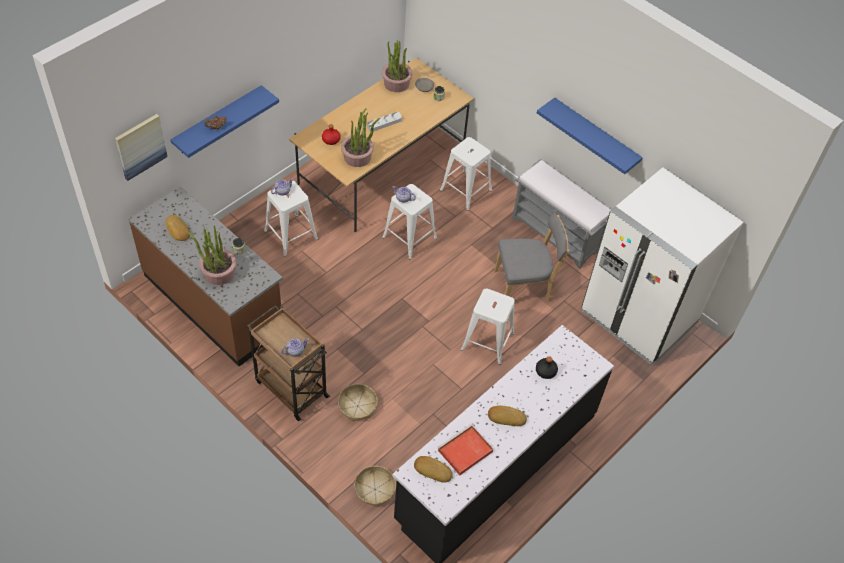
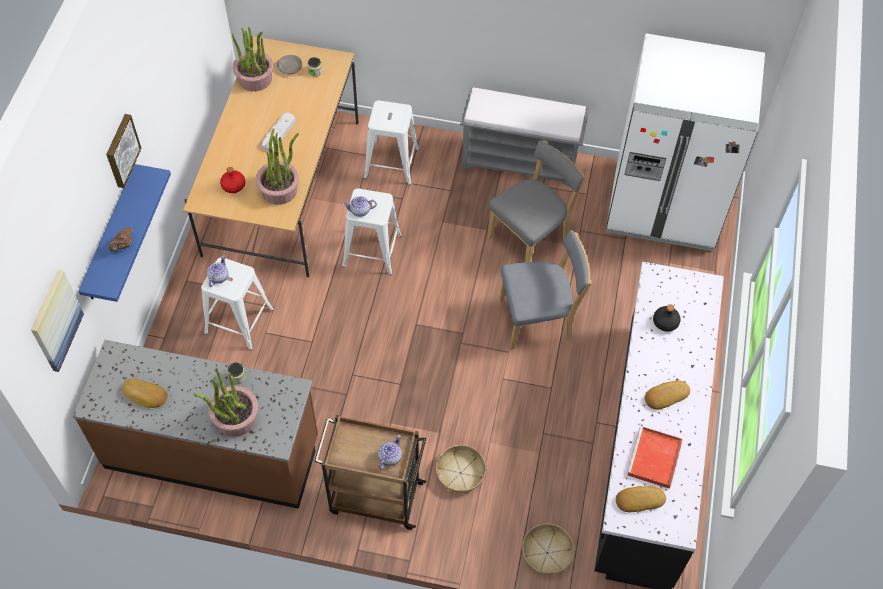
camera: 30 degrees left, 5 degrees up
white stool [461,289,515,365] -> grey chair [499,230,592,350]
blue shelf [537,98,643,174] -> none
none -> picture [106,114,142,188]

